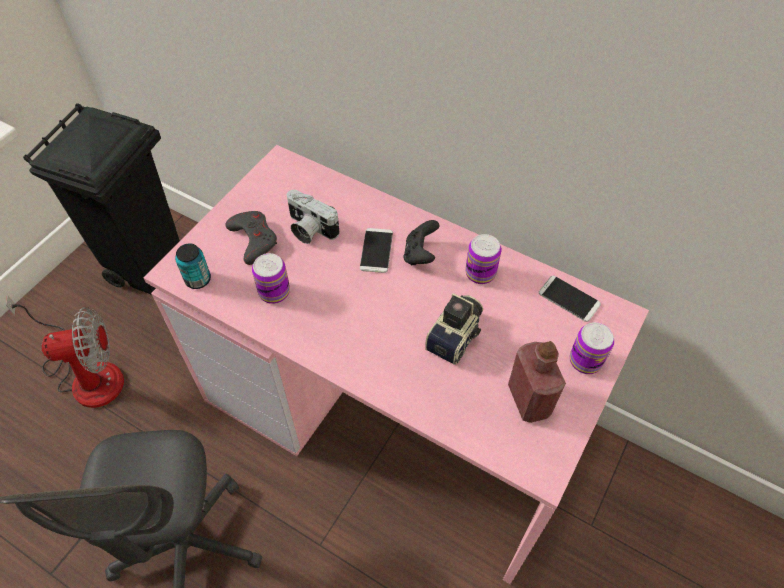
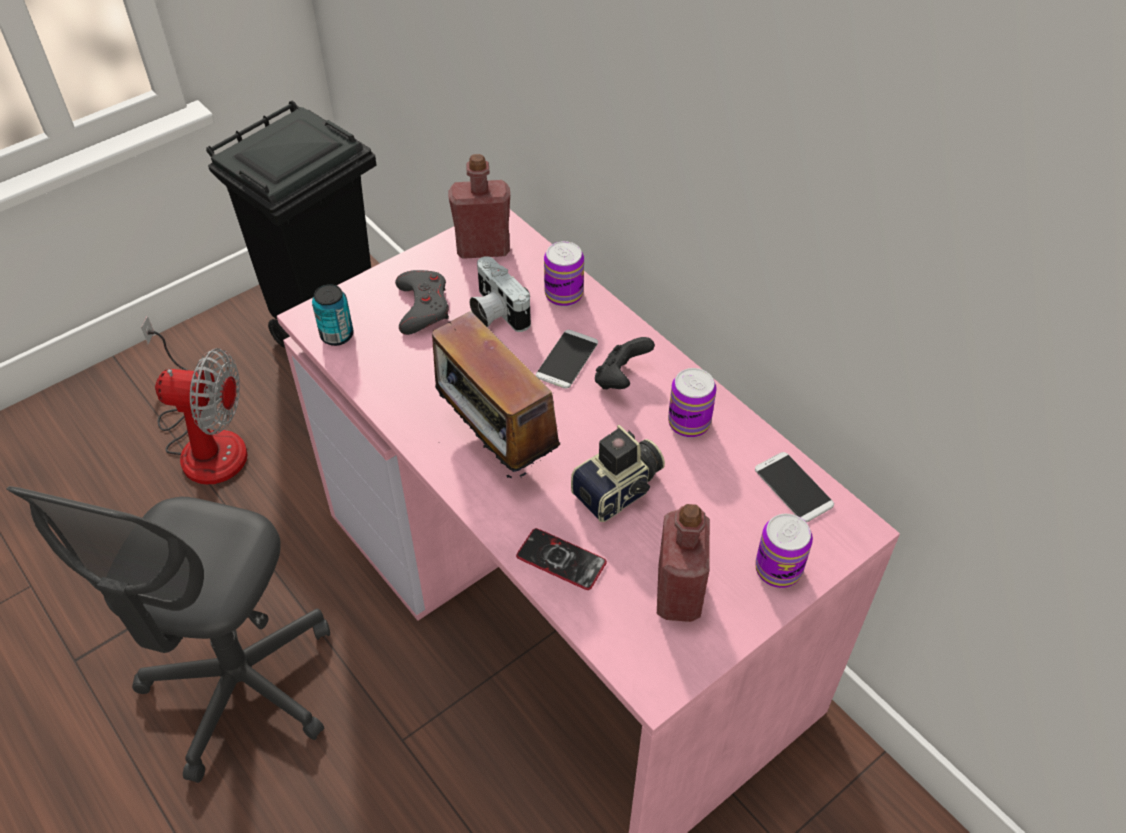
camera: 20 degrees right, 5 degrees down
can [252,253,290,304] -> can moved to [544,241,584,307]
none -> radio [432,311,560,482]
none -> red bottle [448,154,510,259]
none -> phone [516,528,607,590]

